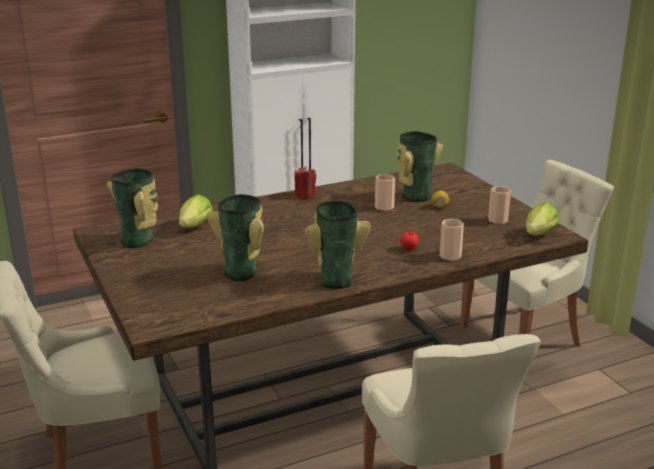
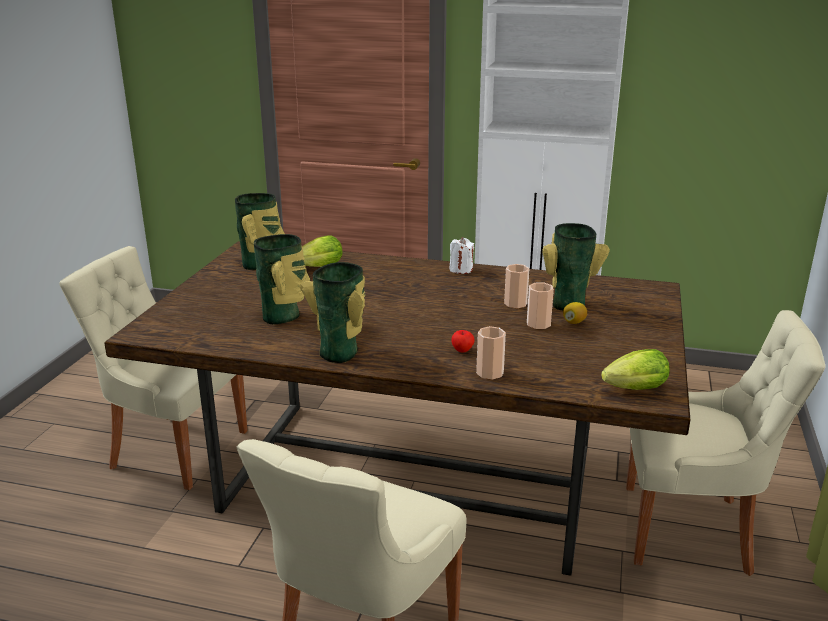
camera: 40 degrees right, 0 degrees up
red candle [295,167,316,199] -> white candle [449,237,474,274]
cup [488,186,511,224] -> cup moved to [527,283,554,329]

